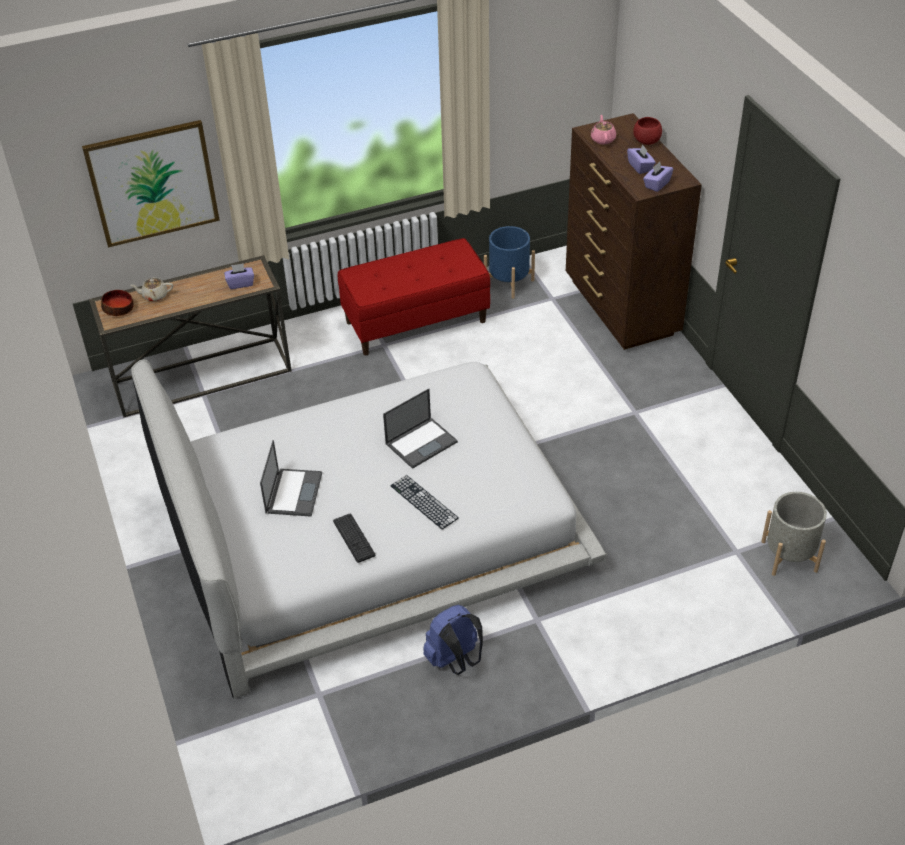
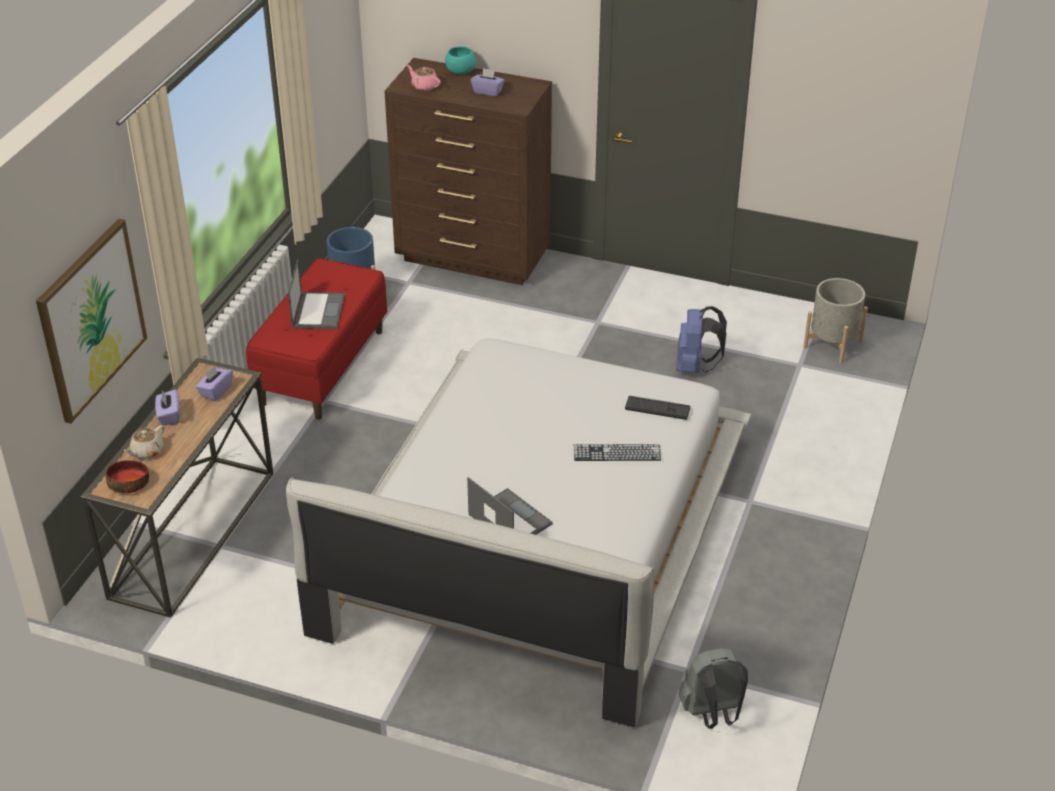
camera: 50 degrees left, 5 degrees down
keyboard [333,513,376,563] -> keyboard moved to [625,396,690,420]
laptop [383,388,458,469] -> laptop moved to [288,260,345,329]
blue backpack [423,605,483,675] -> blue backpack moved to [676,306,727,372]
red bowl [633,117,662,145] -> turquoise bowl [445,46,476,75]
purple tissue box [643,162,673,192] -> purple tissue box moved to [155,389,180,425]
none -> grey backpack [679,648,748,729]

